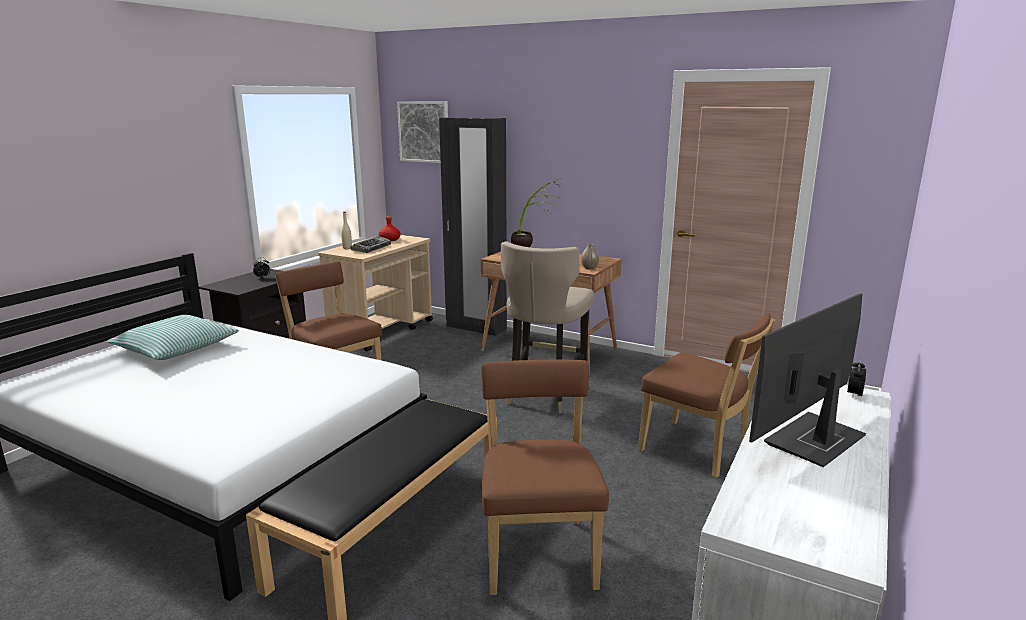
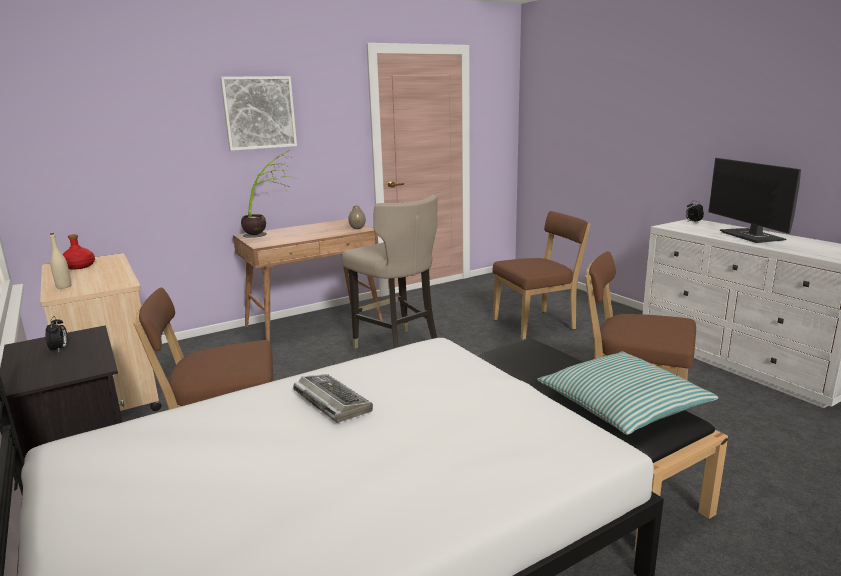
camera: 60 degrees left, 0 degrees up
pillow [107,315,239,360] -> pillow moved to [537,351,718,435]
keyboard [350,236,391,253] -> keyboard moved to [293,374,373,423]
picture [397,101,448,163] -> picture moved to [220,76,297,151]
black wardrobe [439,117,507,336] -> none

